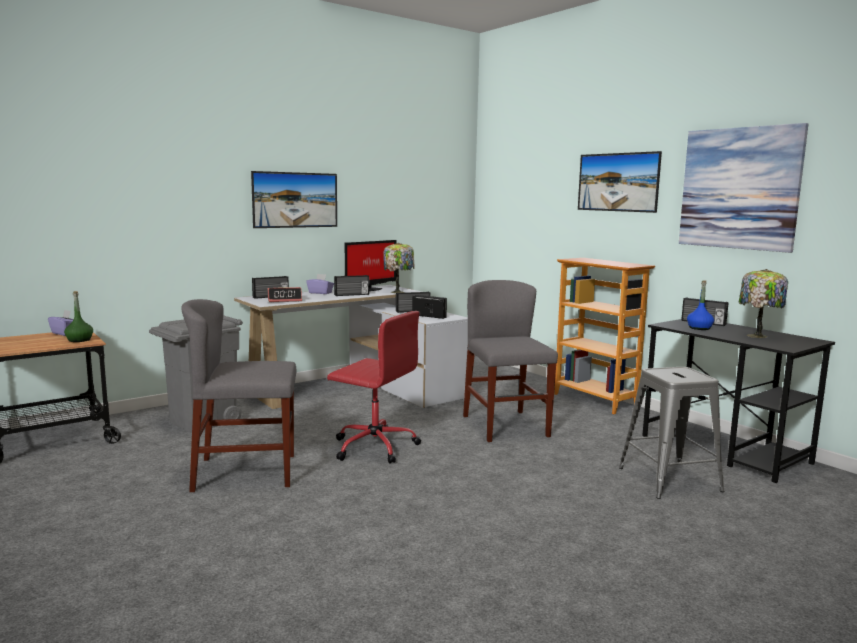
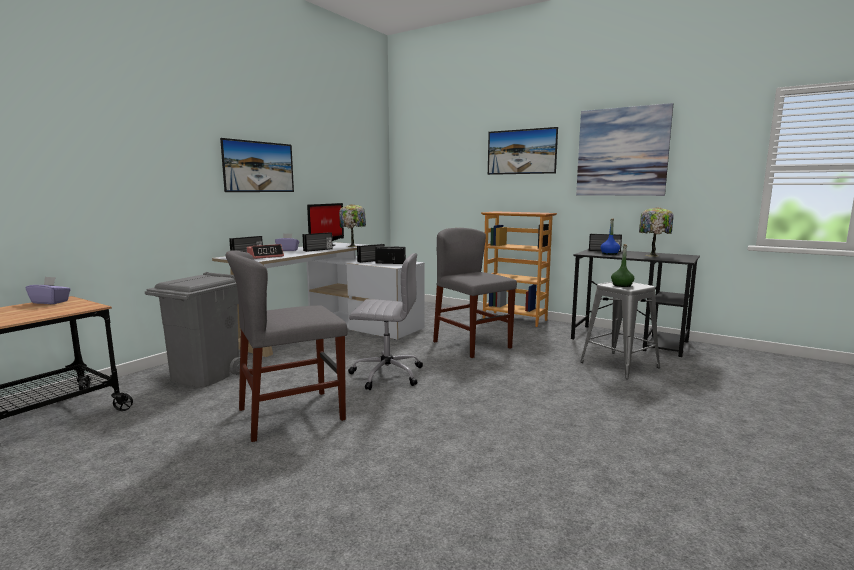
camera: 20 degrees left, 0 degrees up
green bottle [64,291,93,342] -> green bottle moved to [611,244,634,287]
red office chair [327,311,421,464] -> grey office chair [348,253,423,390]

